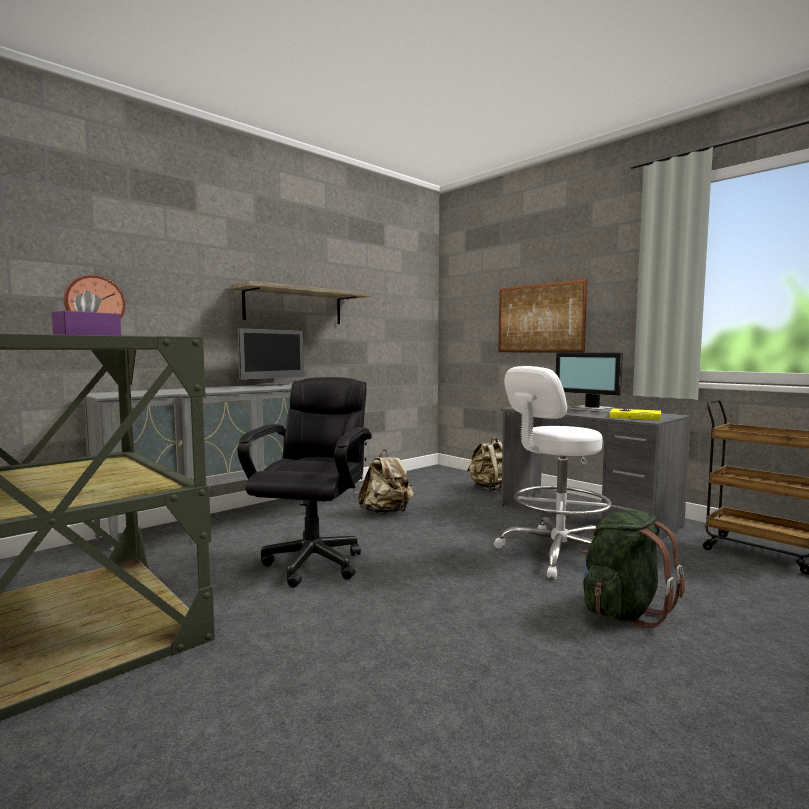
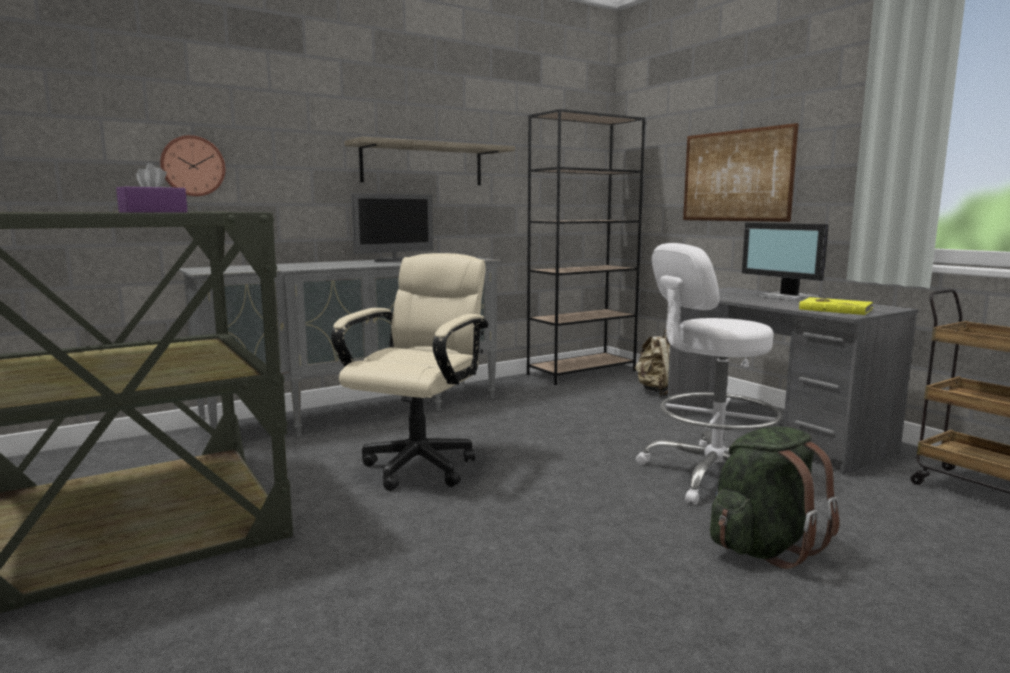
camera: 10 degrees right, 5 degrees up
black office chair [237,377,372,588] -> beige office chair [331,253,489,491]
beige backpack [358,449,414,514] -> none
none -> beige bookcase [527,109,645,385]

